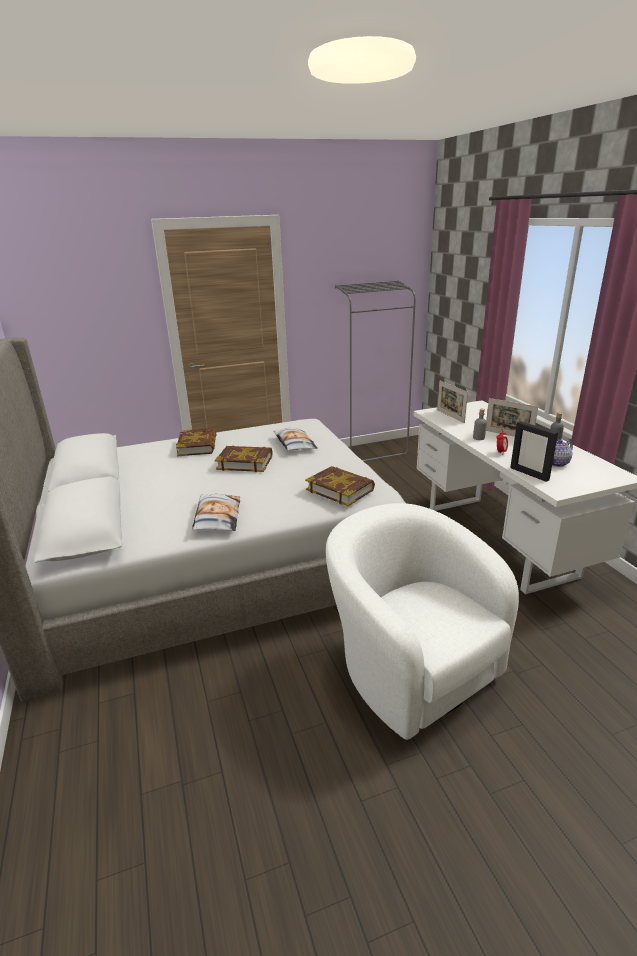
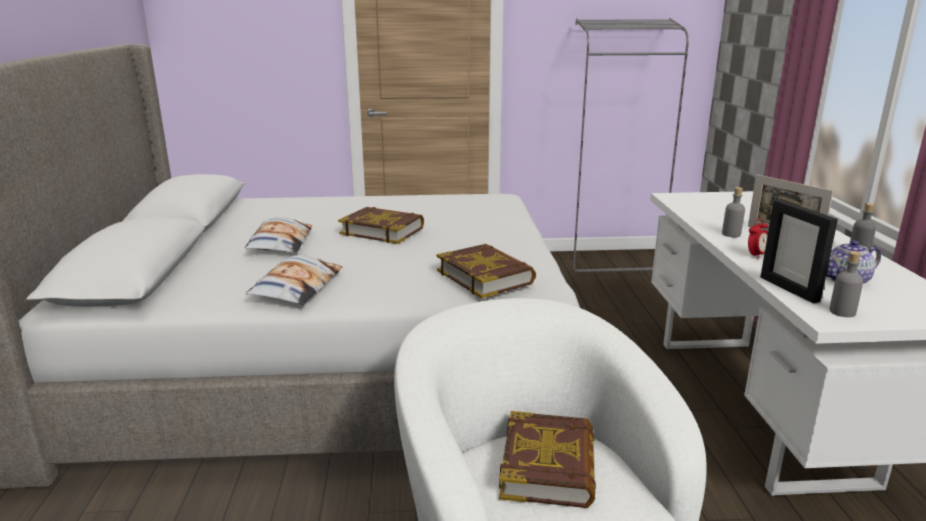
camera: 15 degrees right, 5 degrees down
book [176,428,216,456] -> book moved to [499,411,596,508]
pillow [273,428,318,450] -> pillow moved to [245,217,312,253]
picture frame [437,381,468,423] -> none
none -> grey bottle [829,251,863,317]

